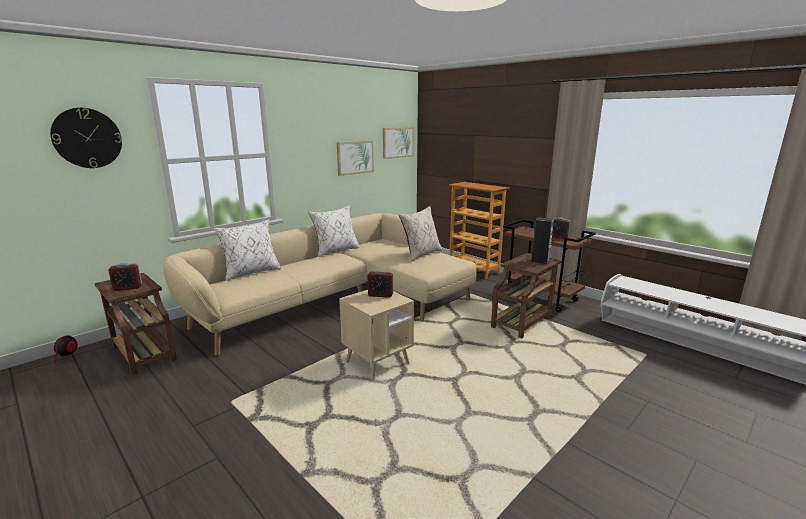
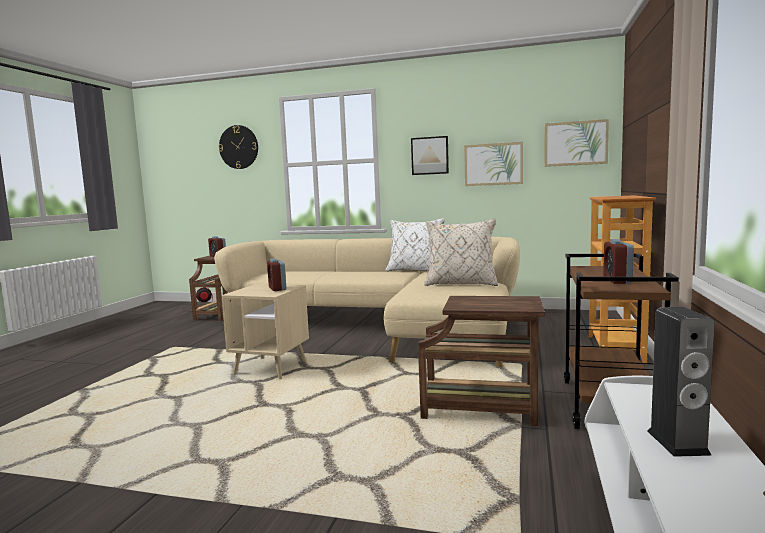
camera: 60 degrees right, 10 degrees down
white pillow [214,219,281,281] -> none
speaker [530,217,554,264] -> speaker moved to [648,307,715,457]
none -> picture [411,136,449,175]

